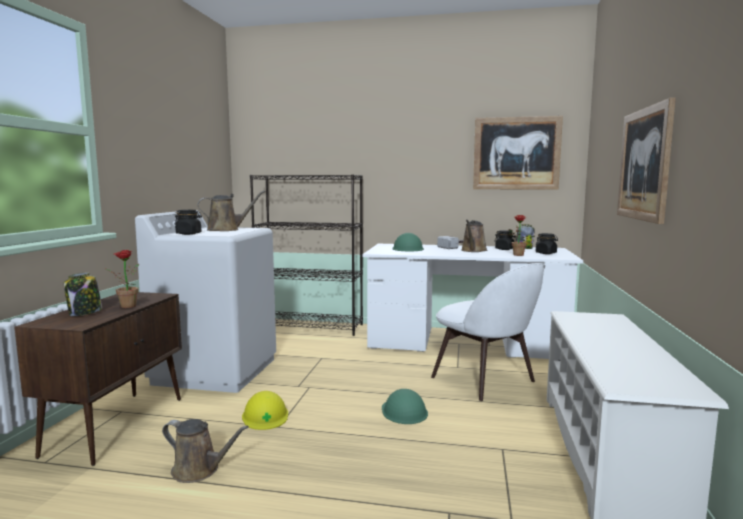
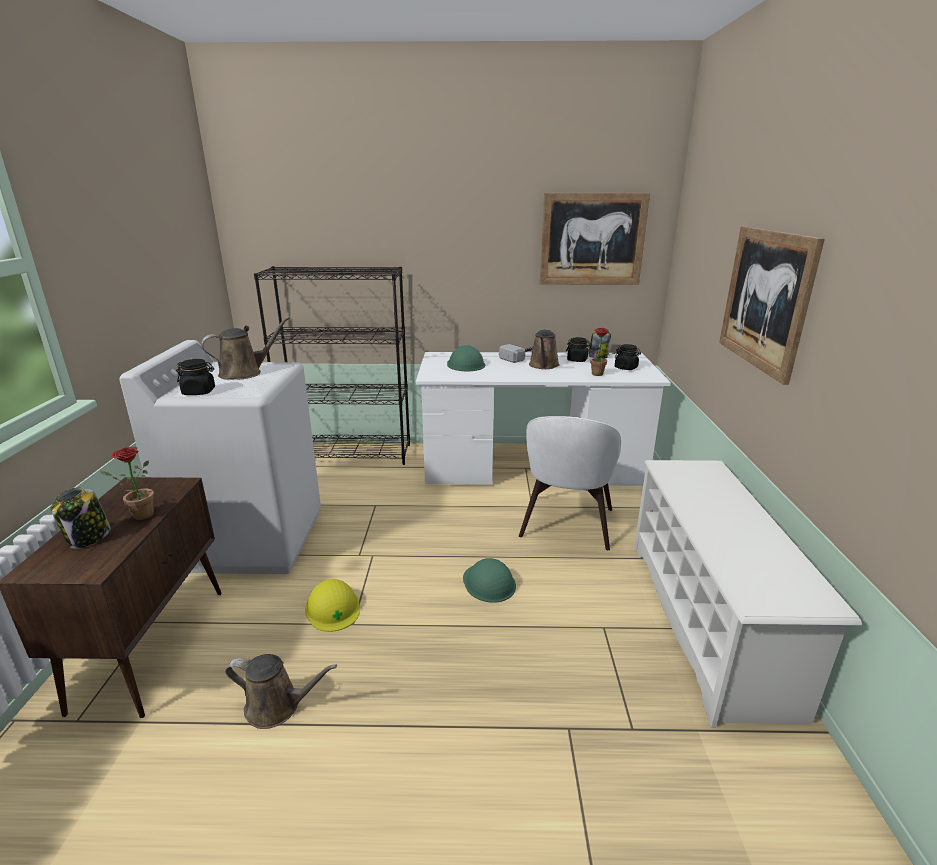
camera: 10 degrees left, 15 degrees up
white chair [431,263,545,401] -> white chair turned 60 degrees clockwise [519,416,621,550]

